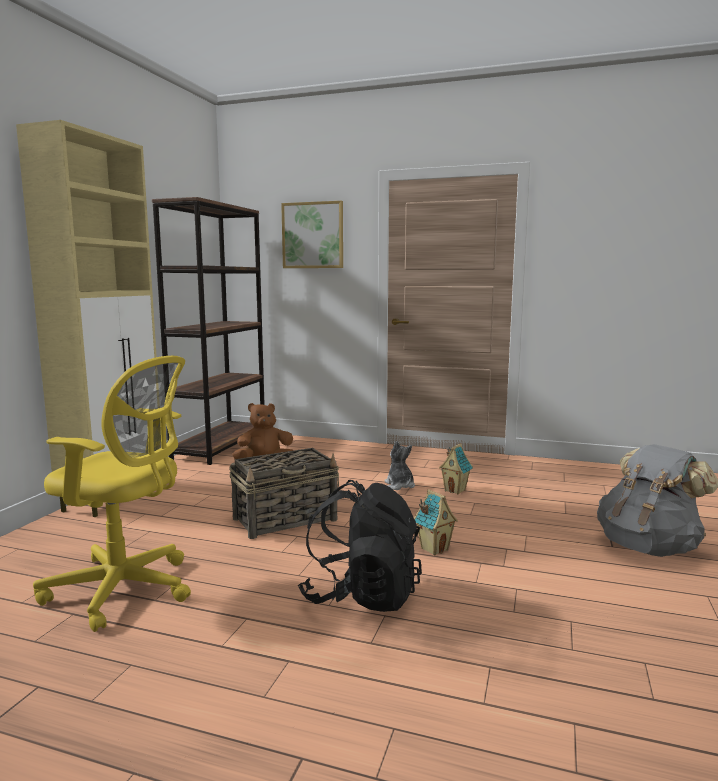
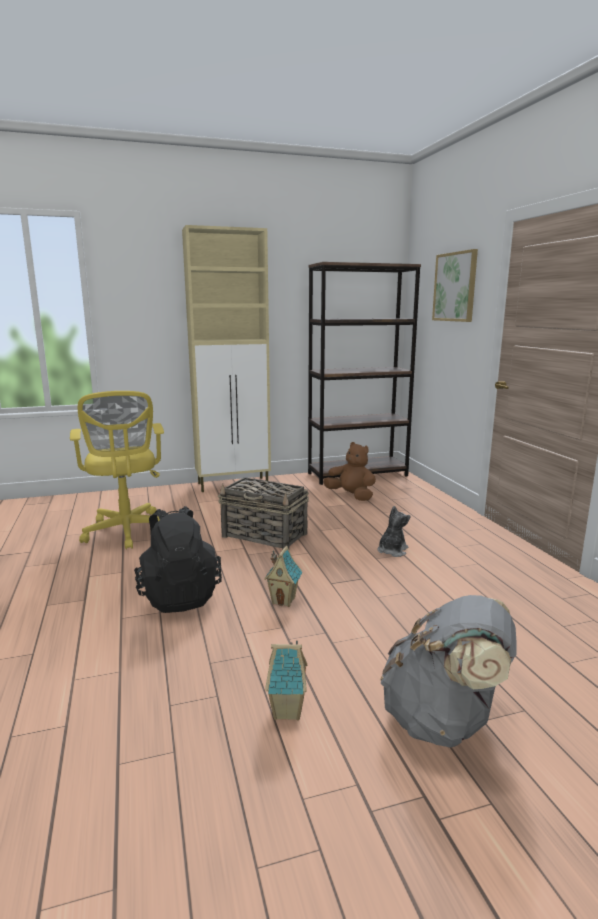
camera: 55 degrees right, 5 degrees up
toy house [439,443,473,494] -> toy house moved to [265,640,307,721]

